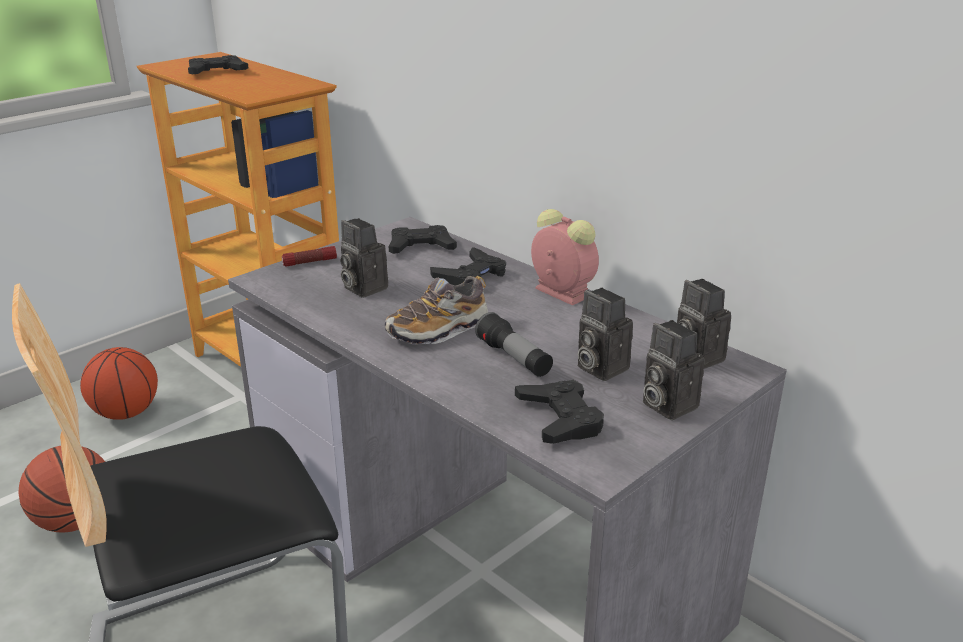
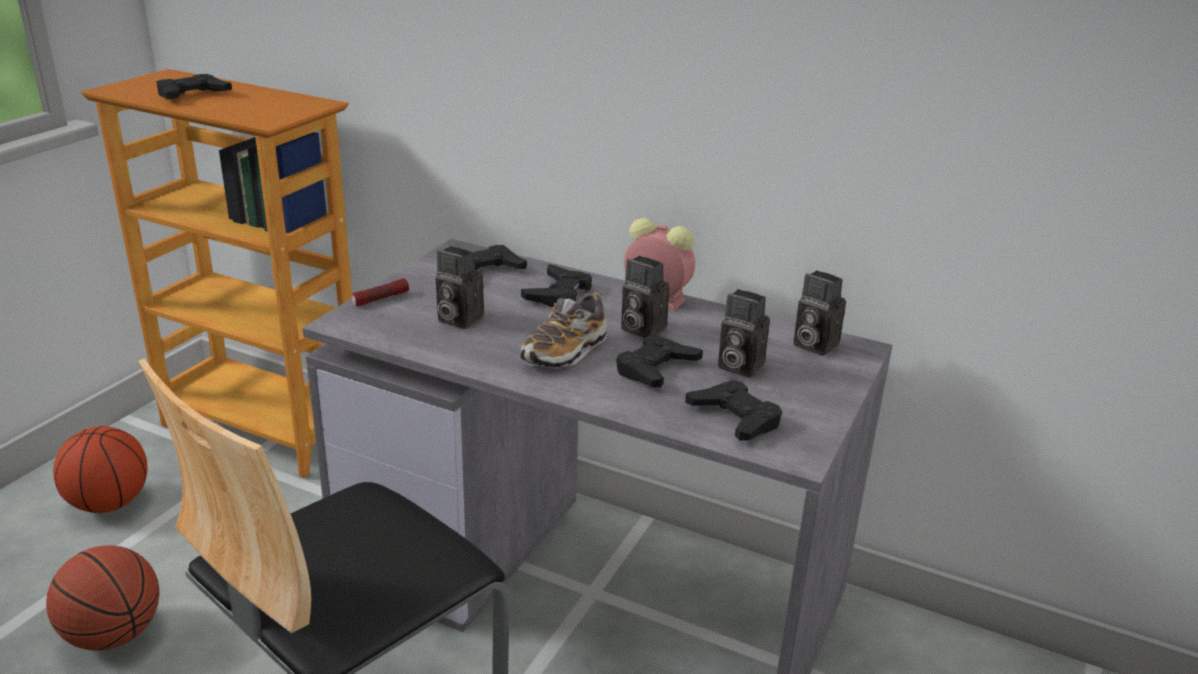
camera: 20 degrees left, 0 degrees up
flashlight [475,312,553,377] -> black game controller [616,335,703,388]
camera [643,320,705,420] -> camera moved to [621,256,670,338]

